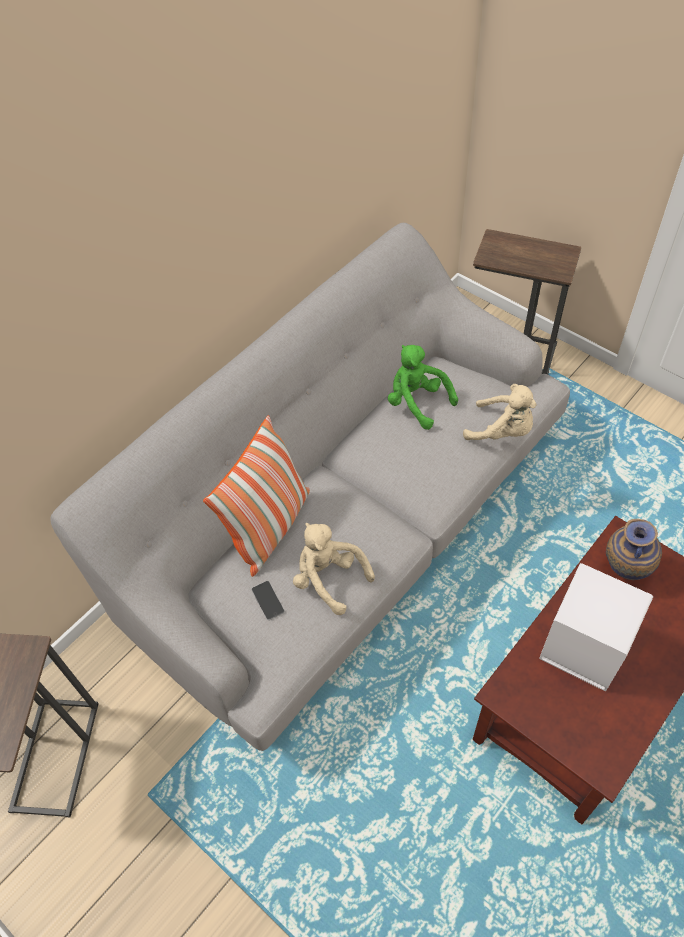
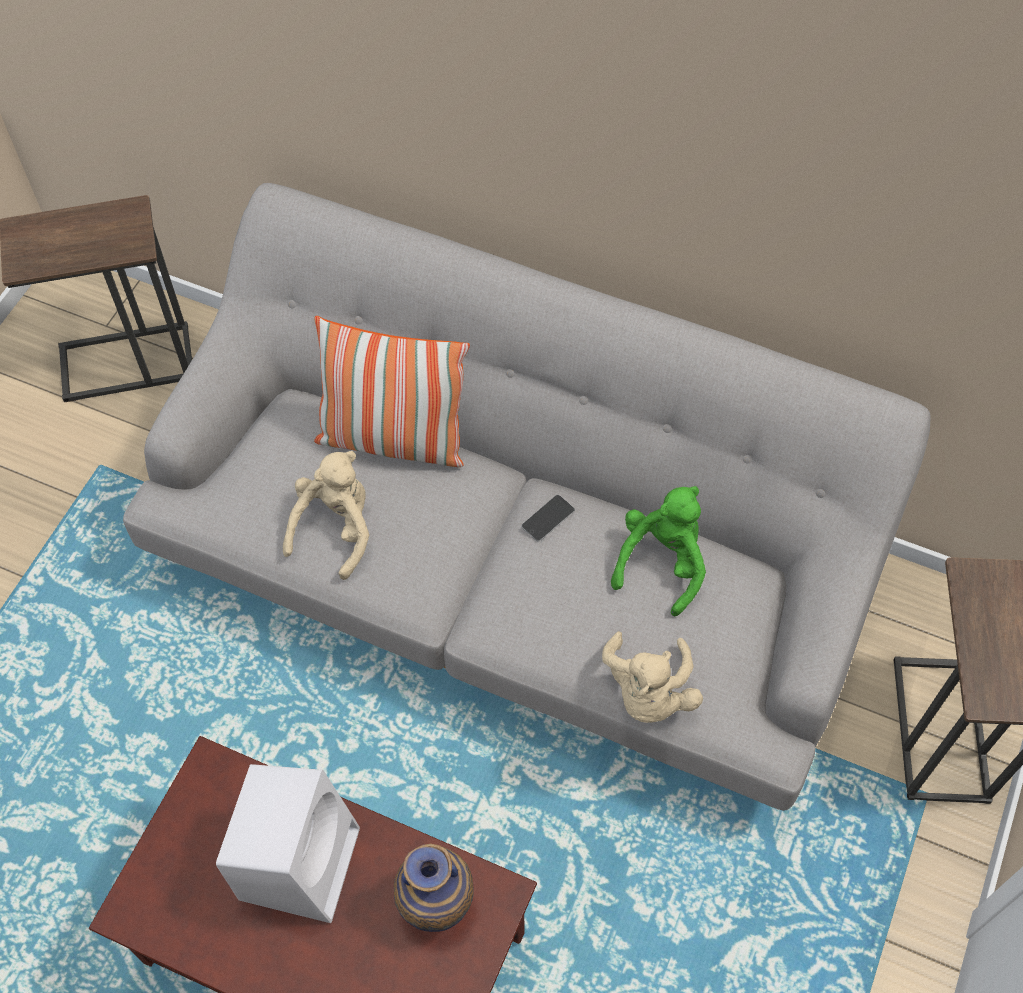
camera: 70 degrees right, 5 degrees up
phone [251,581,285,620] -> phone moved to [521,495,575,542]

